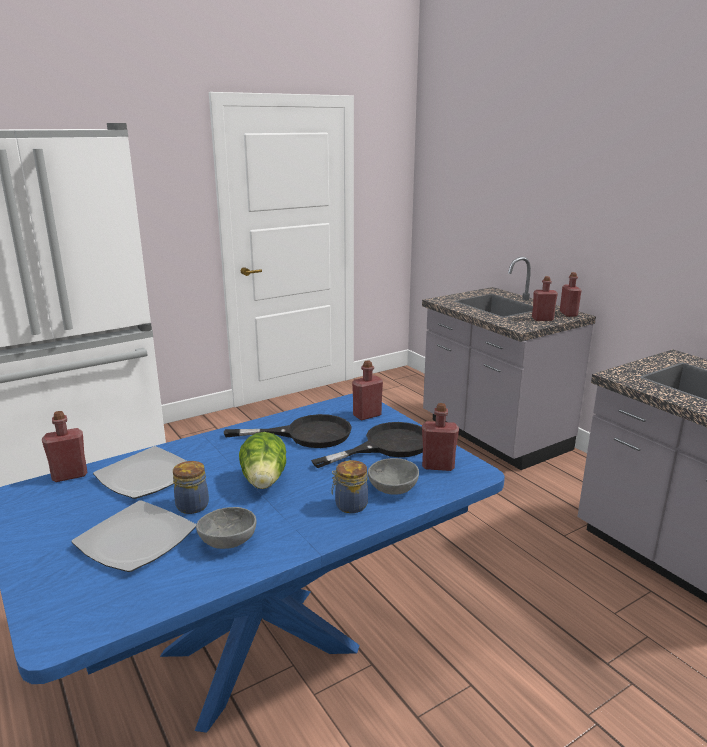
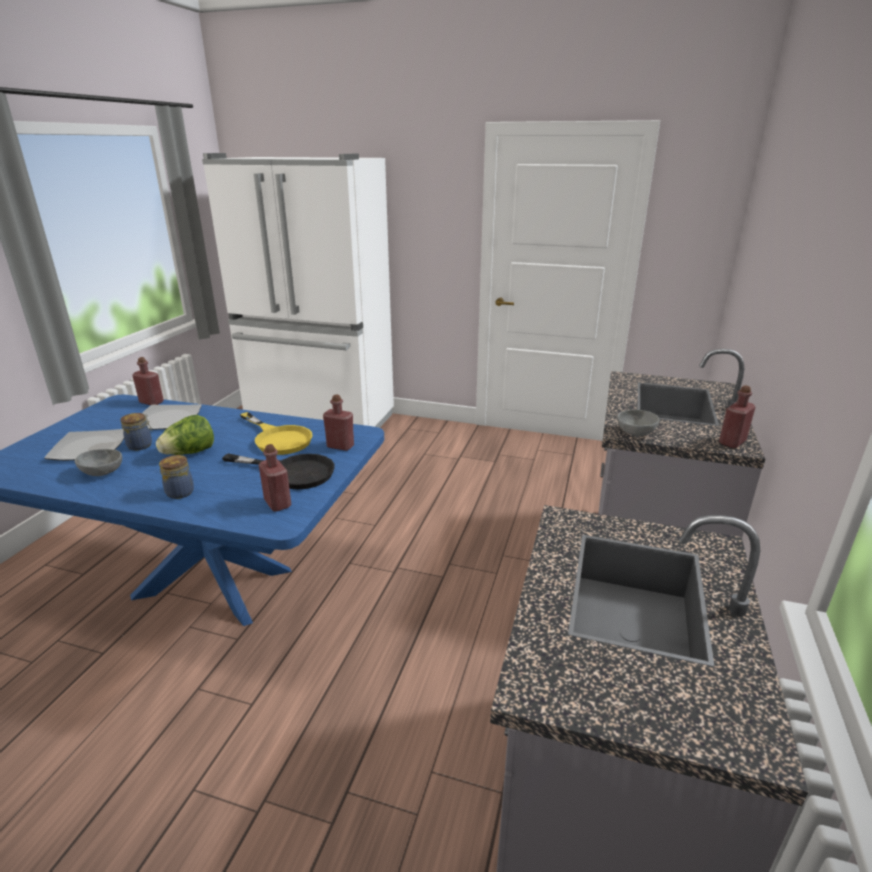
camera: 50 degrees right, 5 degrees up
black frying pan [224,414,352,448] -> yellow frying pan [240,412,313,455]
grey bowl [368,458,419,495] -> grey bowl moved to [617,410,659,436]
red bottle [532,276,558,321] -> none

